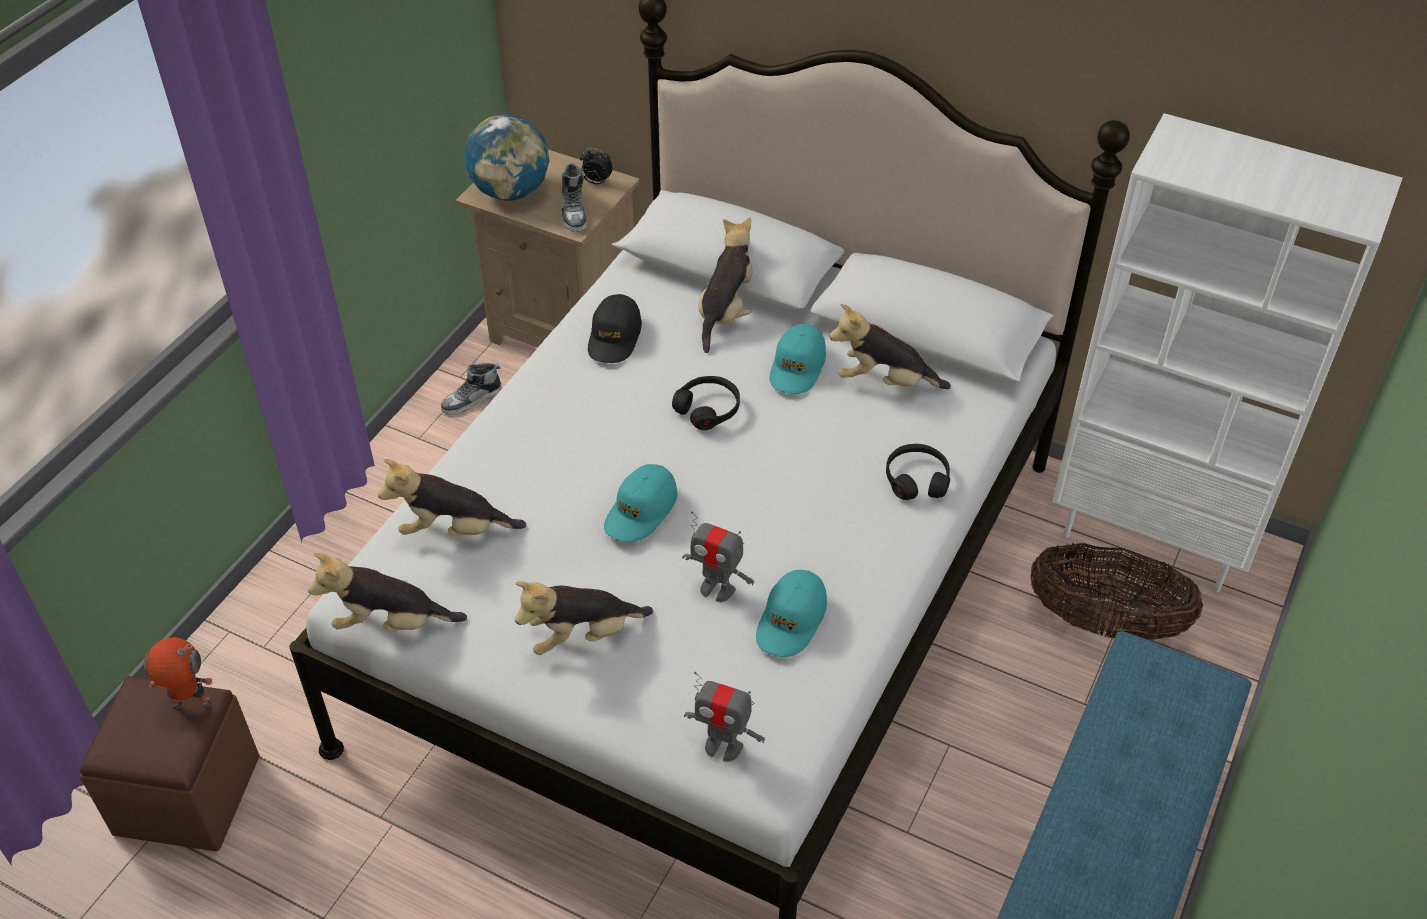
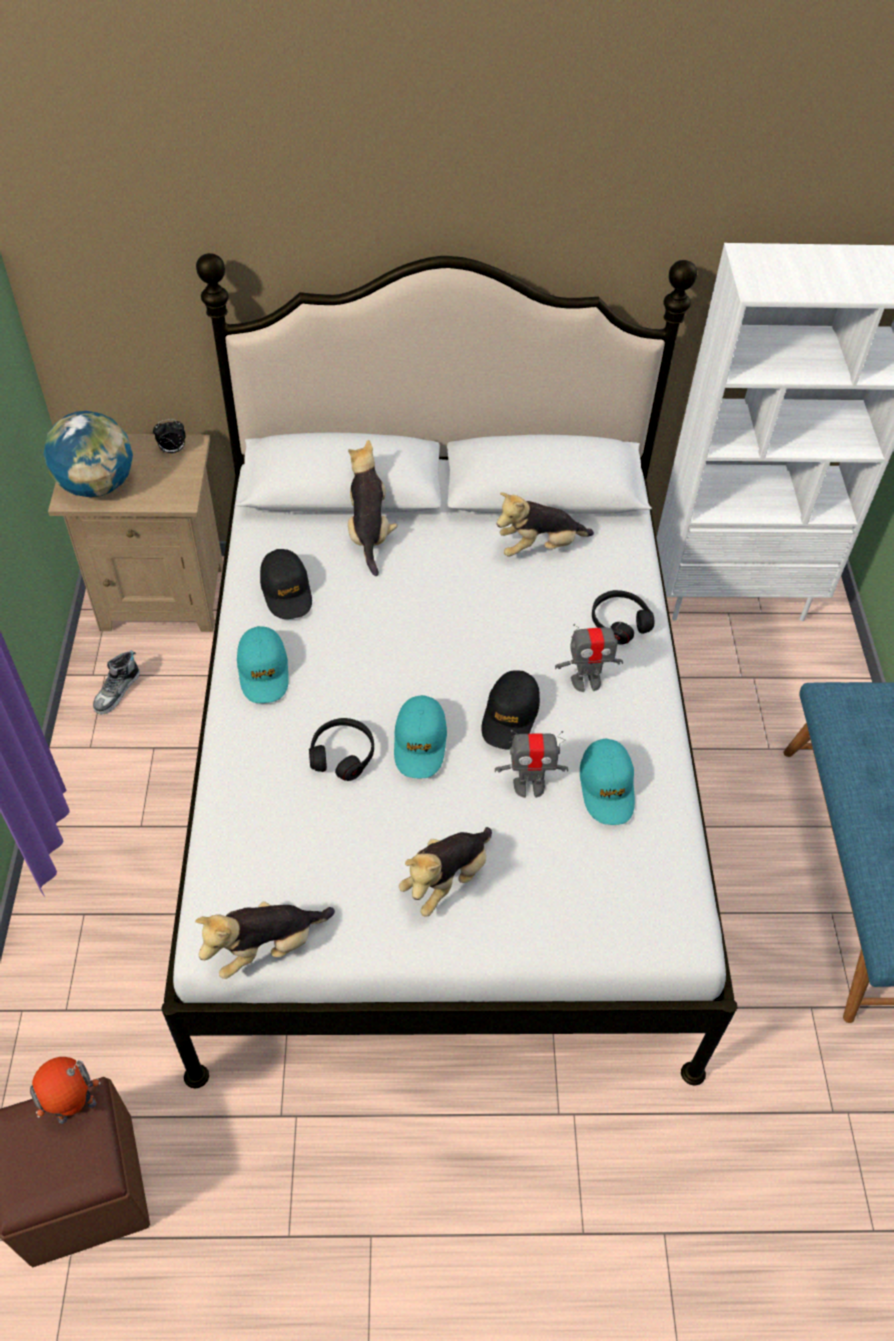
camera: 30 degrees left, 5 degrees up
plush toy [378,459,526,536] -> none
shoe [561,163,587,232] -> none
black headphones [672,376,740,430] -> black headphones moved to [309,718,374,781]
toy robot [684,672,765,762] -> toy robot moved to [555,622,623,692]
turquoise cap [770,324,826,394] -> turquoise cap moved to [237,626,289,703]
basket [1031,542,1203,640] -> none
none -> black cap [481,670,540,749]

